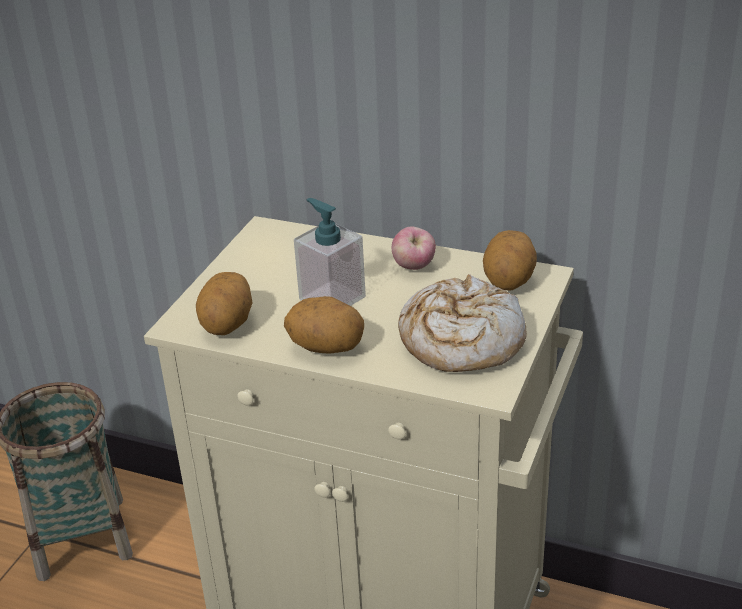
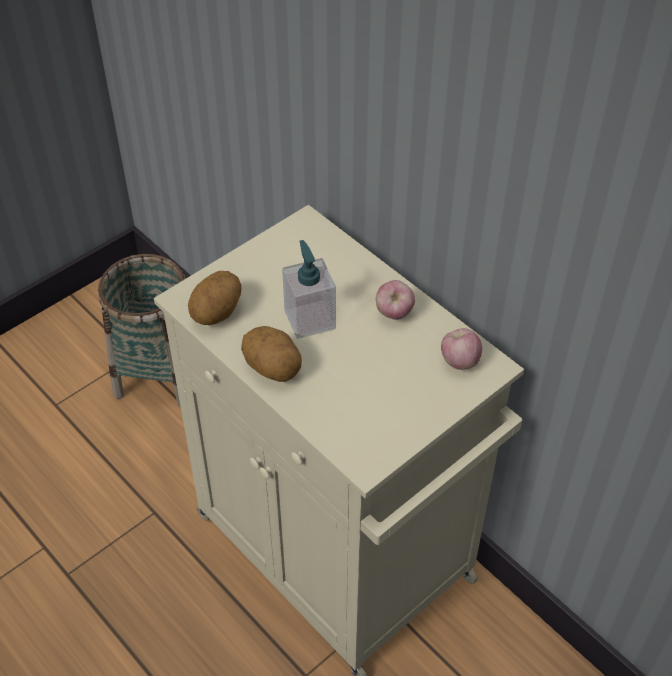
camera: 25 degrees right, 15 degrees up
bread [398,274,527,372] -> none
potato [483,230,537,291] -> apple [441,328,482,370]

